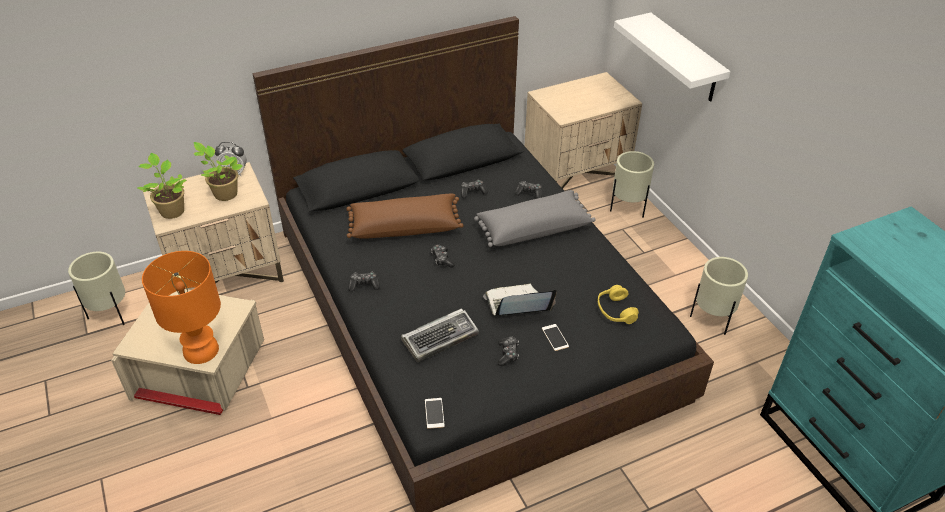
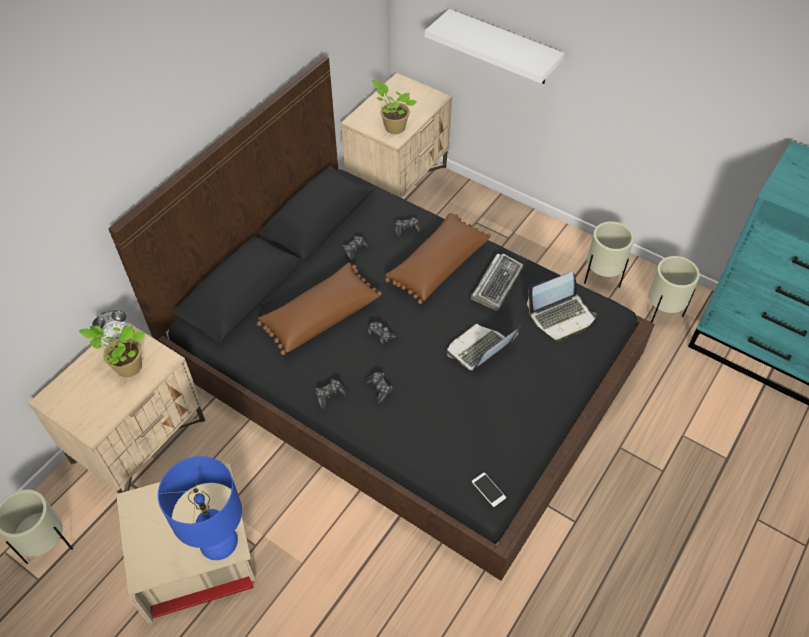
camera: 30 degrees left, 10 degrees up
potted plant [137,153,187,219] -> potted plant moved to [372,80,417,134]
orange table lamp [142,251,221,364] -> blue table lamp [158,456,242,560]
keyboard [401,309,479,362] -> keyboard moved to [471,254,524,311]
grey pillow [474,190,596,247] -> brown pillow [385,213,491,304]
game controller [498,336,519,366] -> game controller moved to [364,372,392,404]
phone [542,324,569,351] -> none
yellow headphones [598,285,639,324] -> laptop [527,272,596,341]
beige planter [610,151,654,218] -> beige planter moved to [648,256,700,323]

